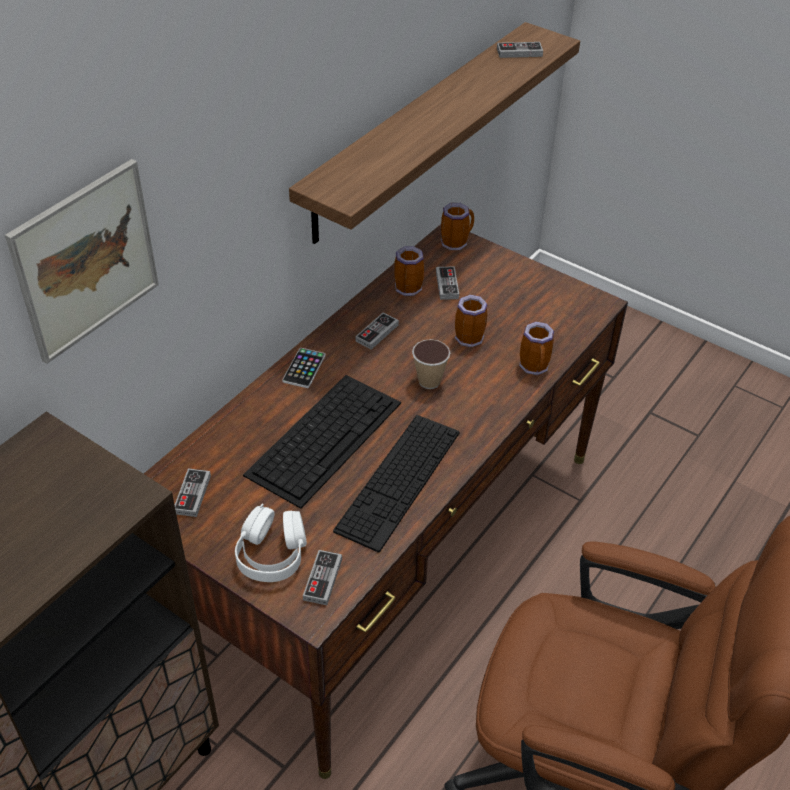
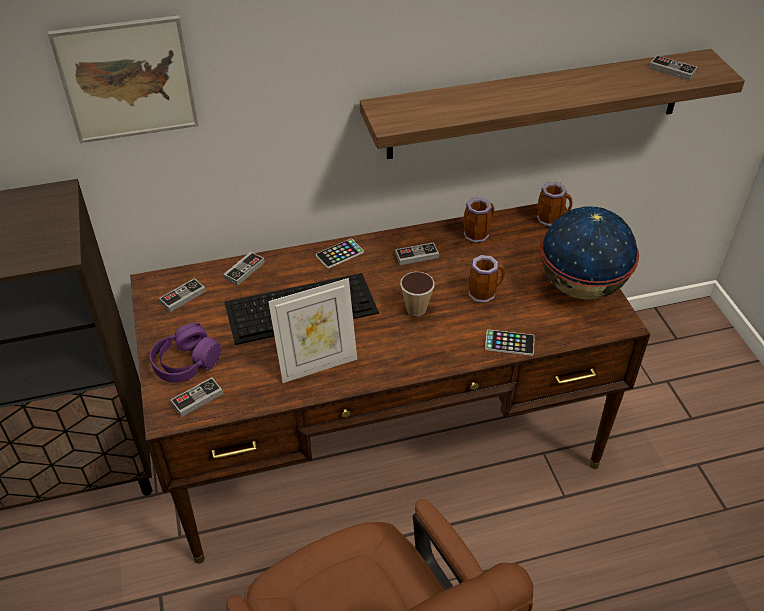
camera: 40 degrees right, 0 degrees up
white headphones [235,504,307,582] -> purple headphones [150,323,222,383]
keyboard [333,415,459,553] -> picture frame [268,278,357,383]
game controller [436,266,459,300] -> game controller moved to [223,252,265,286]
mug [519,322,554,375] -> phone [485,330,535,356]
none -> globe [540,206,639,300]

